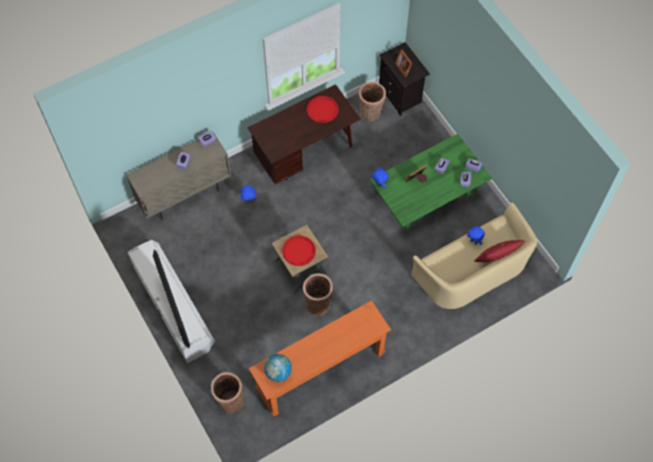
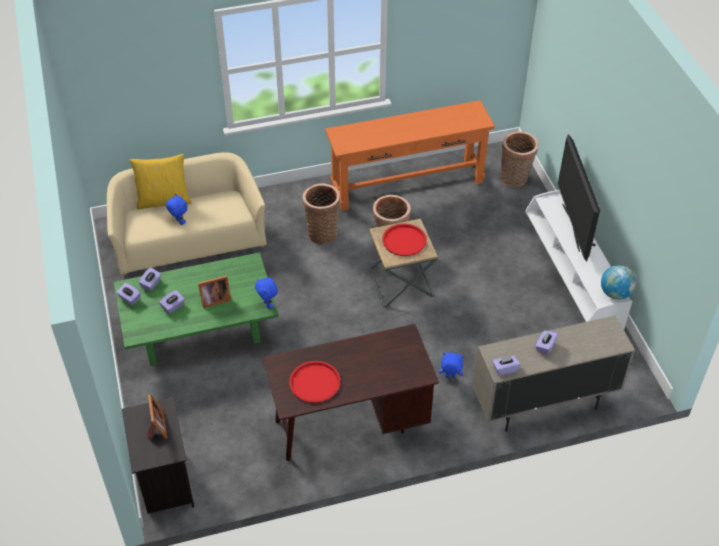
camera: 165 degrees left, 15 degrees down
globe [264,354,292,382] -> globe moved to [601,265,636,300]
basket [358,82,386,121] -> basket moved to [303,184,340,245]
red pillow [474,240,525,262] -> yellow pillow [130,154,191,209]

